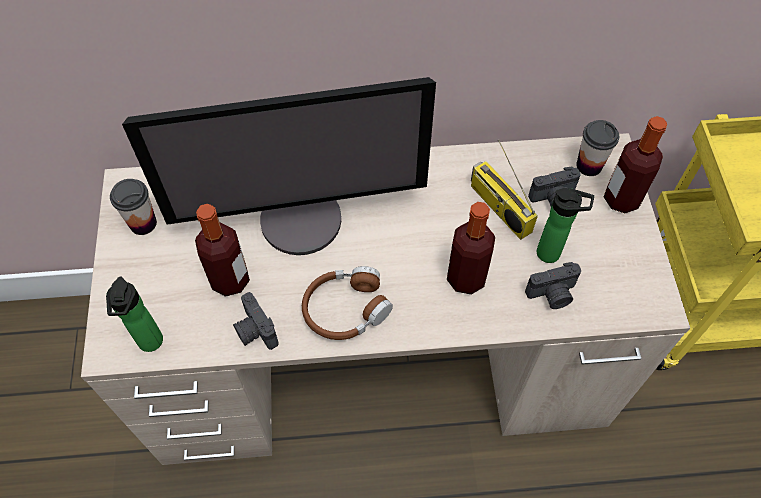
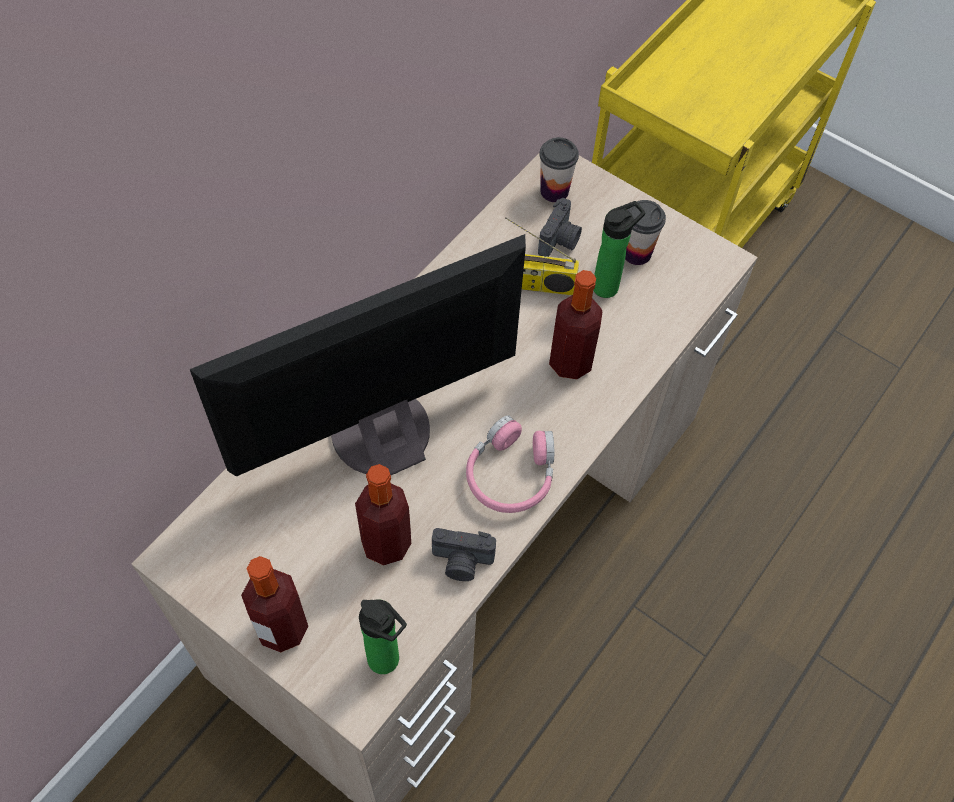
camera: 50 degrees left, 0 degrees up
cup [110,179,157,235] -> cup moved to [625,200,666,265]
monitor [122,77,436,255] -> monitor turned 150 degrees counterclockwise [190,234,526,477]
brown headphones [302,266,393,340] -> pink headphones [466,415,554,513]
camera [525,262,581,309] -> none
bottle [604,116,667,213] -> bottle moved to [241,556,308,653]

